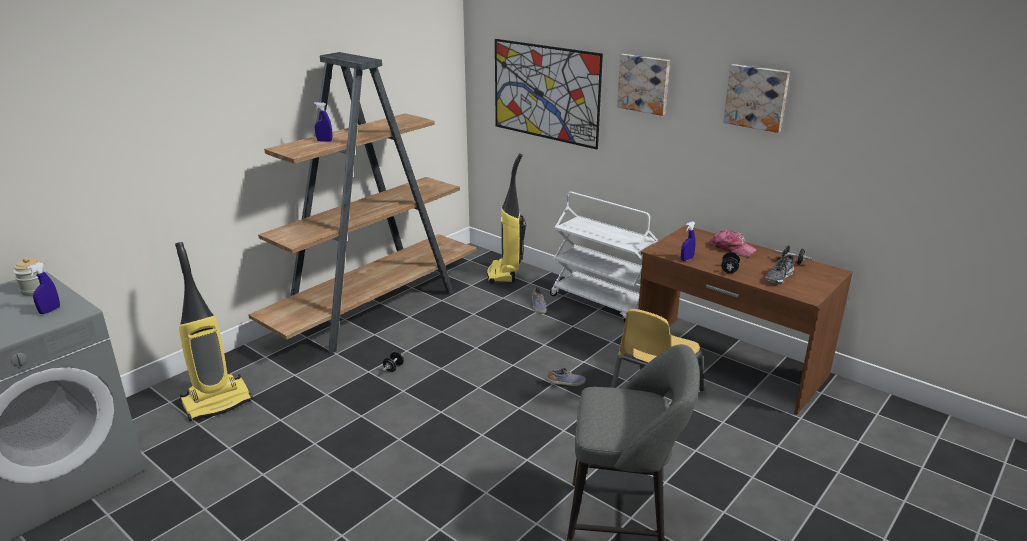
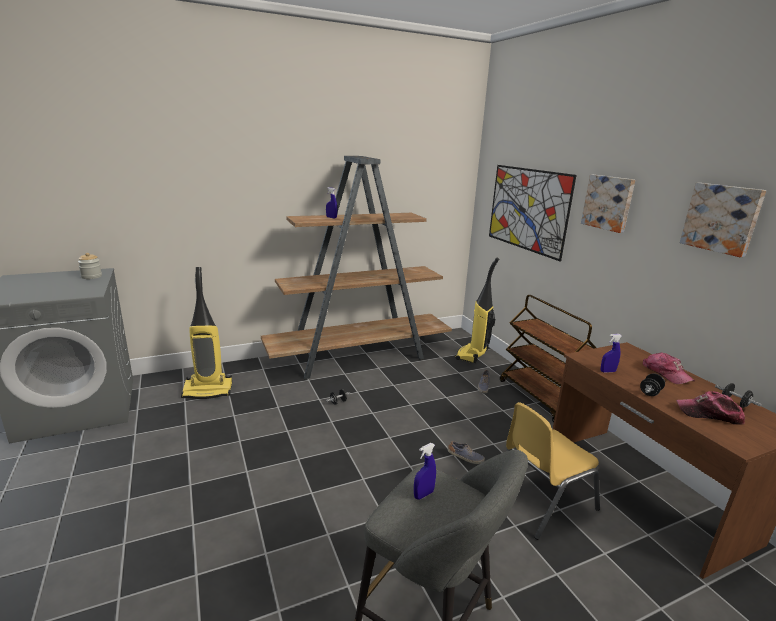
camera: 25 degrees right, 5 degrees down
blue spray bottle [27,262,60,314] -> blue spray bottle moved to [414,443,436,500]
white cart [550,192,658,322] -> brown cart [500,295,596,422]
shoe [765,254,794,284] -> cap [676,391,745,425]

